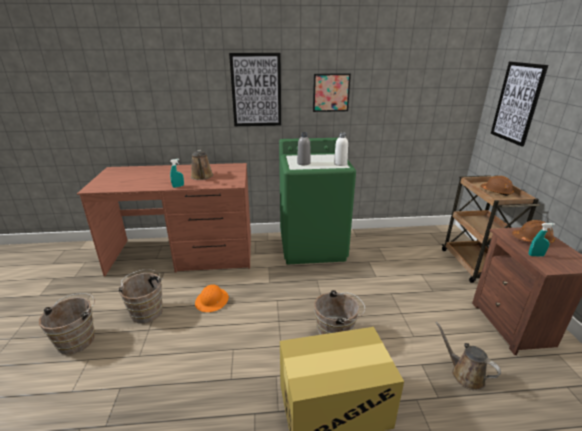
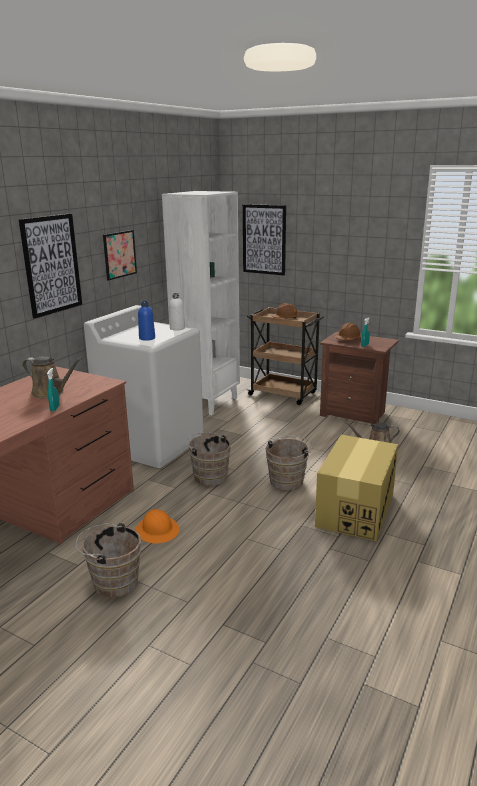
camera: 55 degrees left, 5 degrees down
brown bucket [39,293,95,355] -> brown bucket moved to [185,432,231,486]
green washing machine [279,138,356,264] -> white washing machine [84,305,203,468]
grey bottle [297,132,311,165] -> blue bottle [138,301,155,341]
none -> white bookcase [162,191,240,415]

